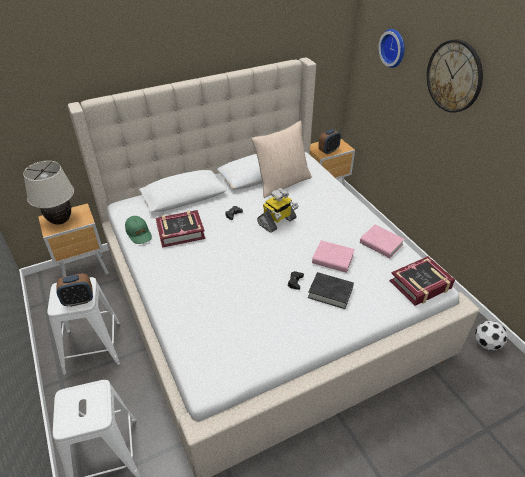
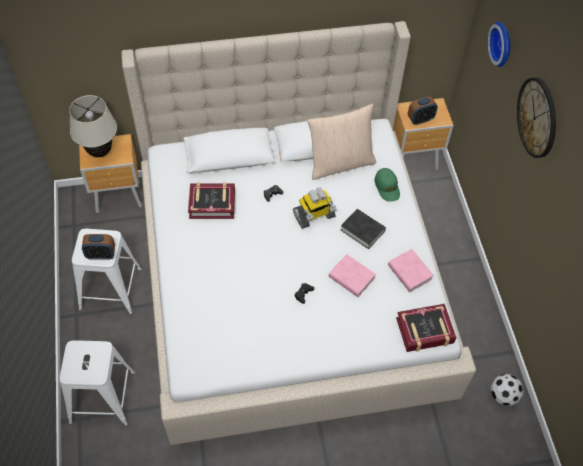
camera: 15 degrees right, 15 degrees up
green cap [125,216,152,244] -> green cap moved to [375,168,400,202]
black book [308,272,354,309] -> black book moved to [341,209,386,249]

